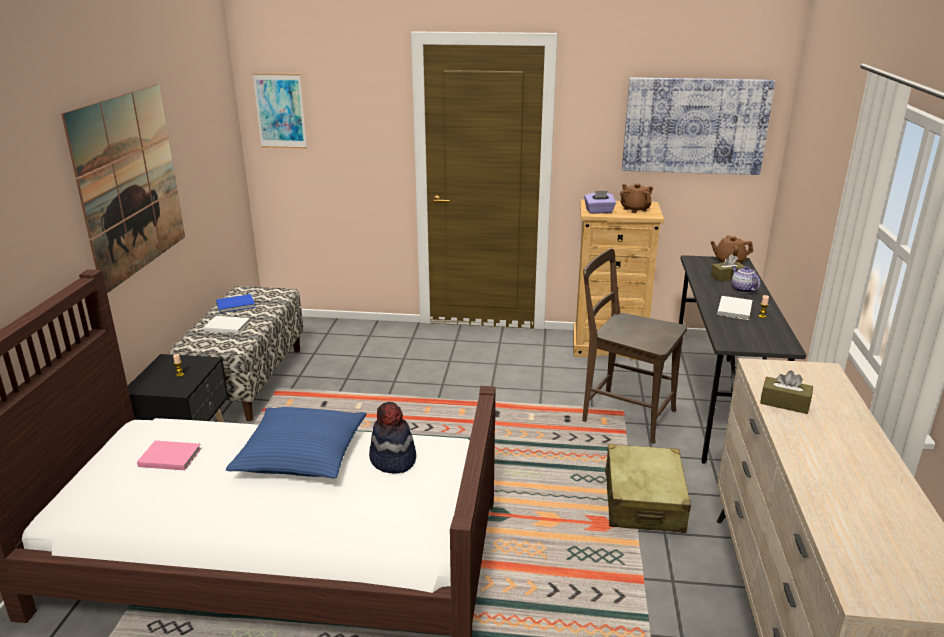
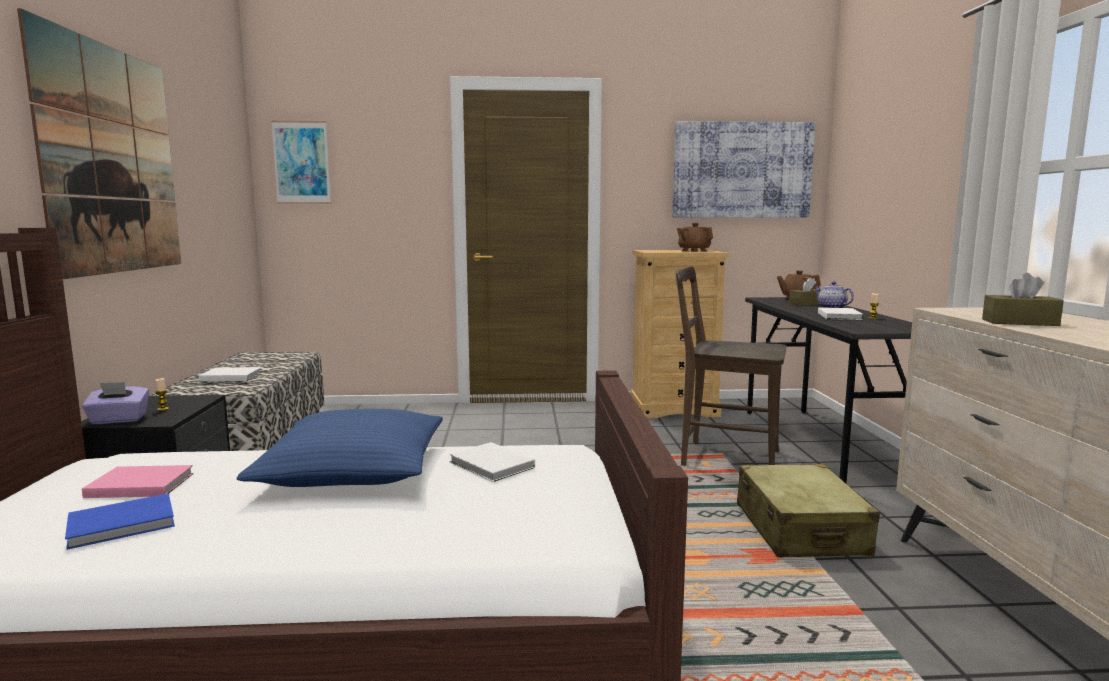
camera: 10 degrees left, 15 degrees down
blue book [216,294,255,313] -> blue book moved to [65,493,175,550]
hat [369,402,416,473] -> white book [449,442,535,482]
purple tissue box [584,191,616,214] -> purple tissue box moved to [82,382,149,424]

